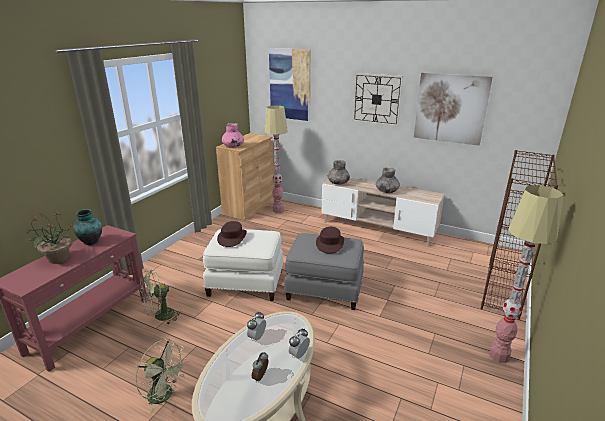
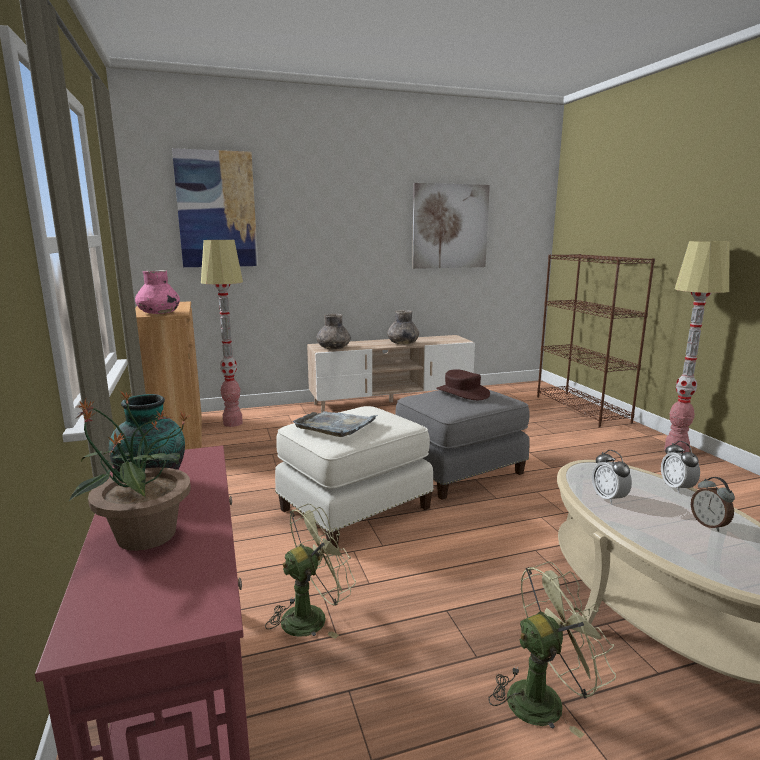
camera: 45 degrees left, 10 degrees down
green fan [140,270,182,324] -> green fan turned 135 degrees counterclockwise [265,504,356,639]
brown hat [217,221,247,247] -> grey tray [293,411,378,437]
wall clock [352,73,403,127] -> none

